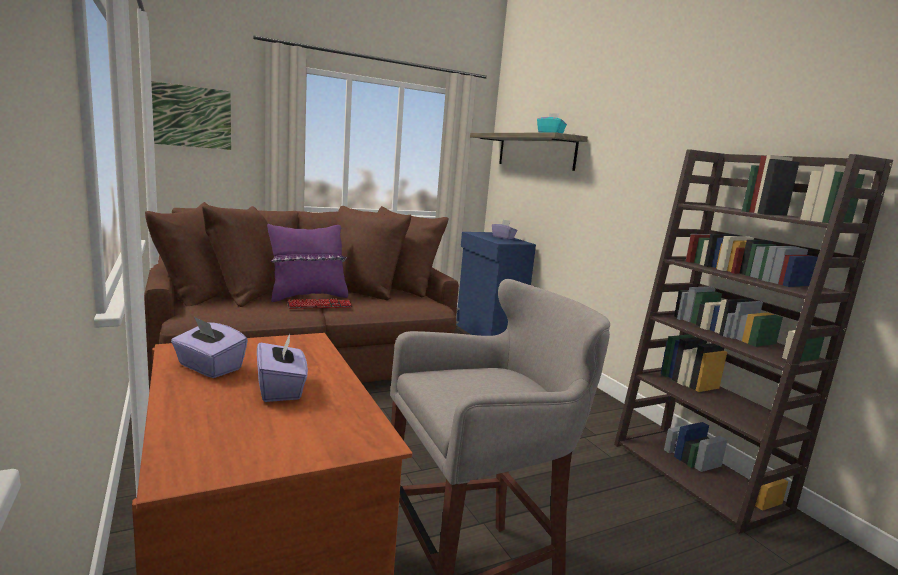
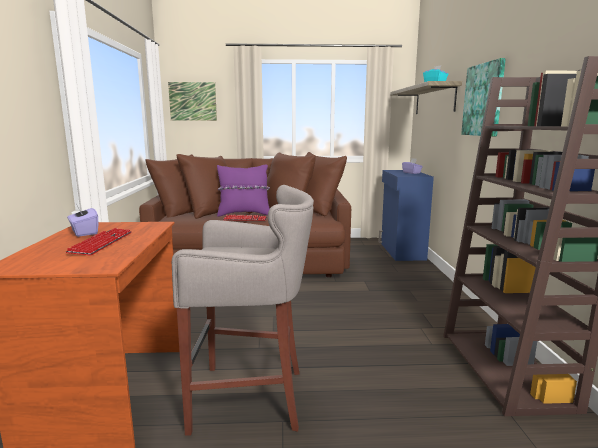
camera: 25 degrees right, 0 degrees up
purple tissue box [257,333,308,402] -> keyboard [66,228,132,256]
none -> picture [461,58,506,137]

